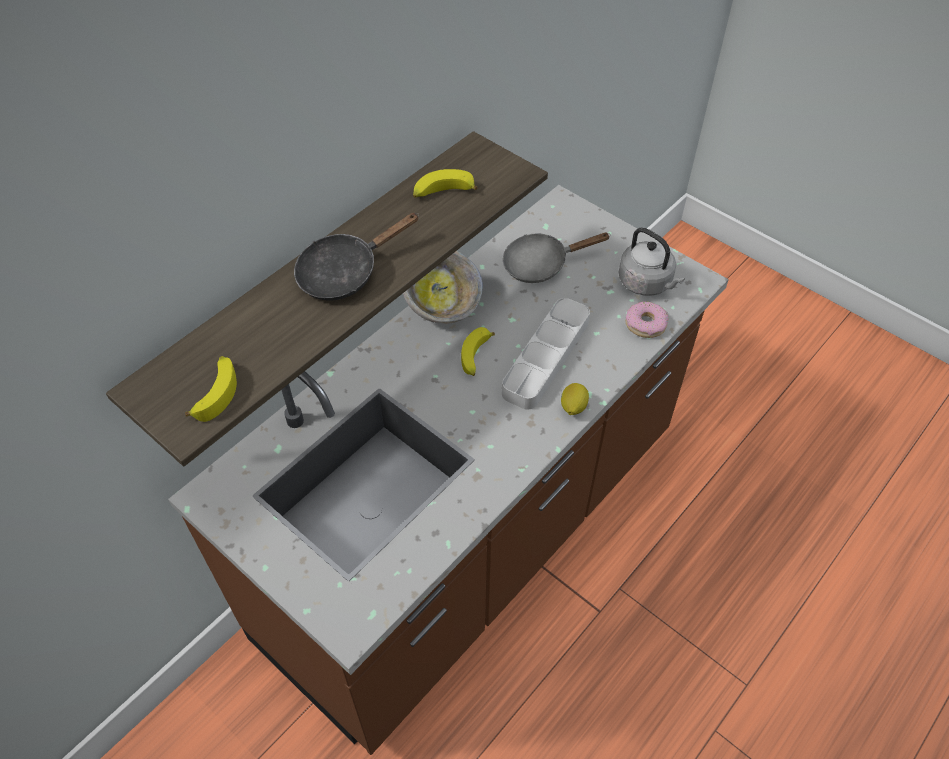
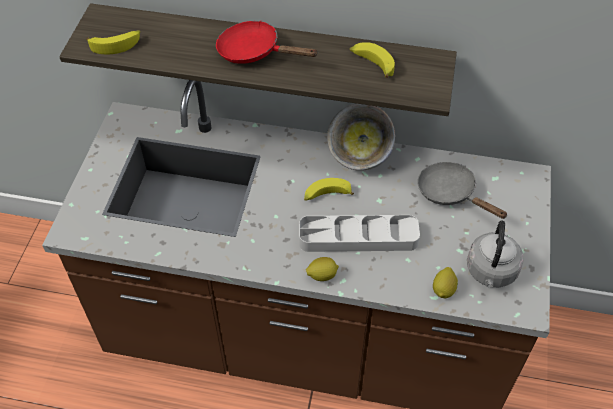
camera: 60 degrees right, 0 degrees up
black frying pan [294,213,419,301] -> red frying pan [216,21,318,64]
donut [625,301,669,338] -> lemon [433,267,458,298]

